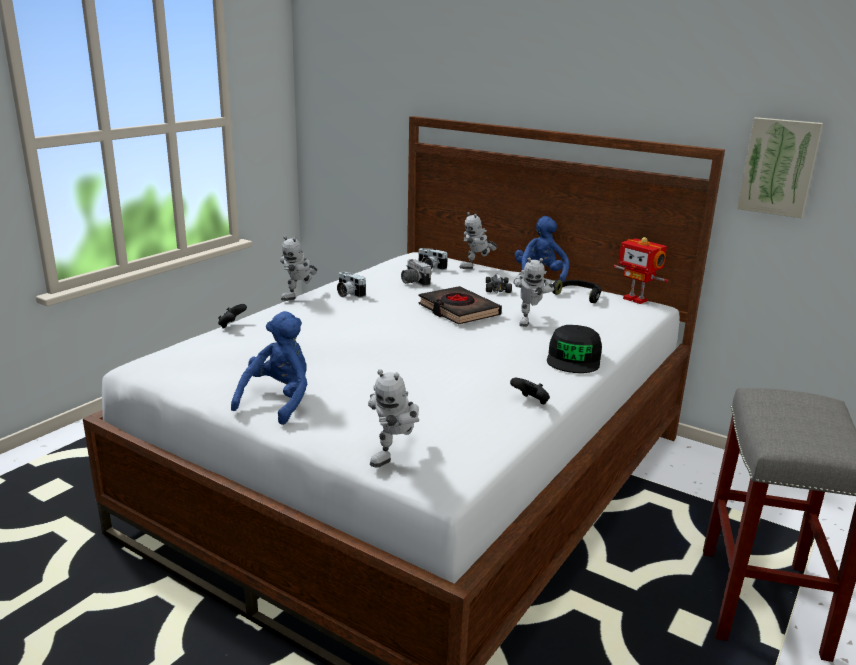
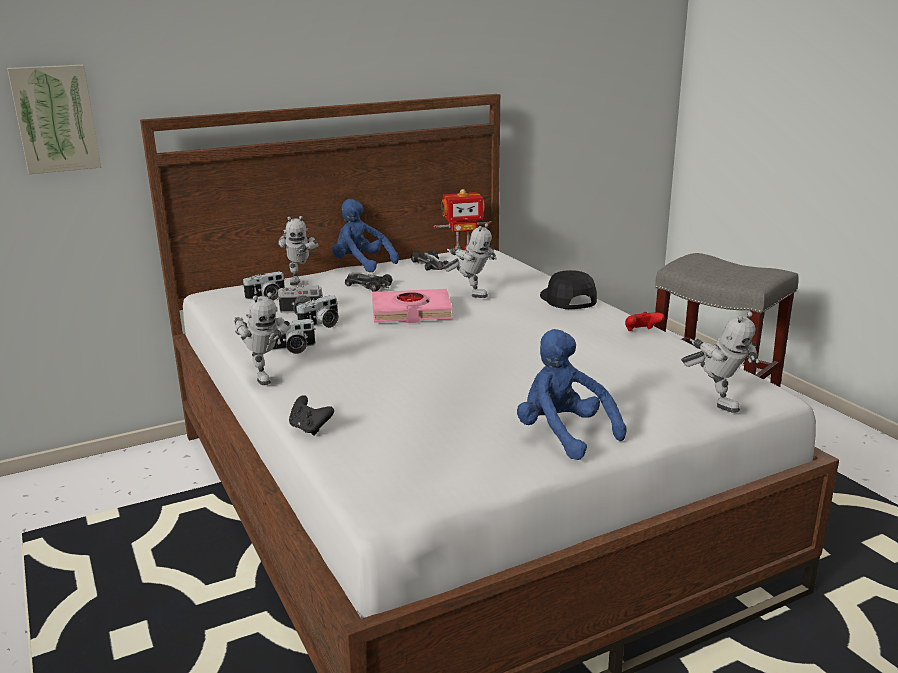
camera: 60 degrees left, 0 degrees up
black book [418,286,502,325] -> pink book [372,289,453,323]
black game controller [510,378,550,405] -> red game controller [625,312,665,331]
black cap [547,325,602,373] -> black cap turned 150 degrees counterclockwise [540,270,597,309]
black headphones [552,280,602,303] -> toy car [411,250,449,271]
picture [737,117,823,218] -> picture moved to [7,65,101,174]
none -> camera [296,295,339,328]

